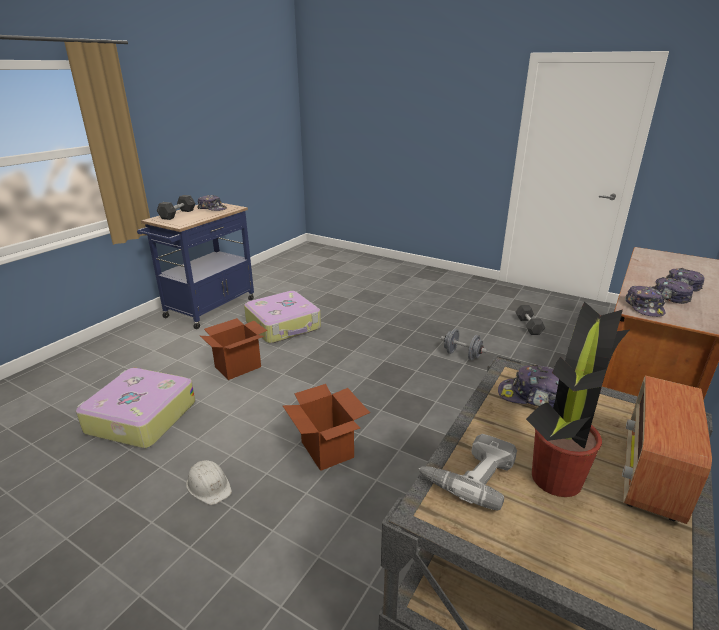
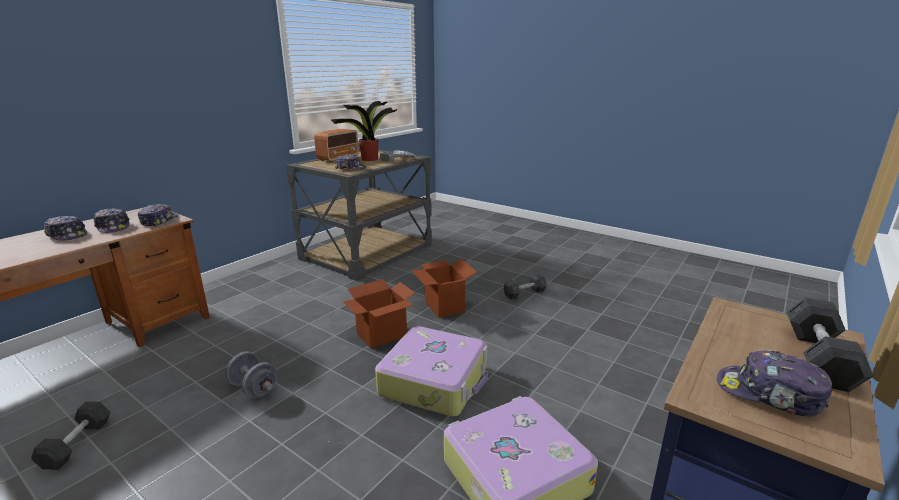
camera: 175 degrees left, 5 degrees down
suitcase [76,368,195,448] -> suitcase moved to [375,326,488,416]
white hard hat [186,460,232,505] -> grey dumbbell [503,274,547,299]
cardboard box [200,318,267,380] -> cardboard box moved to [343,279,415,349]

